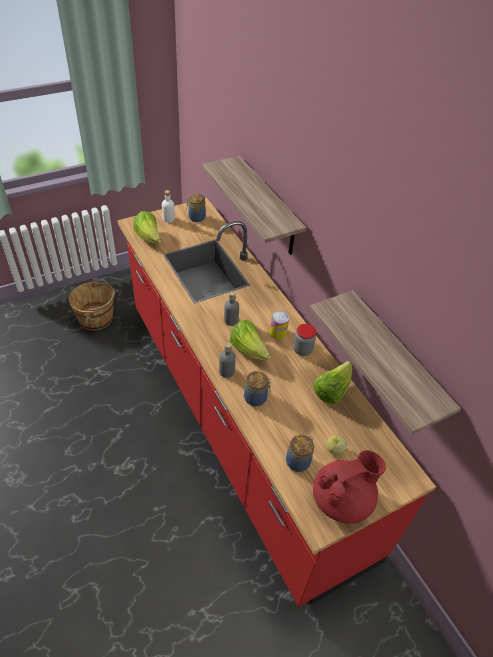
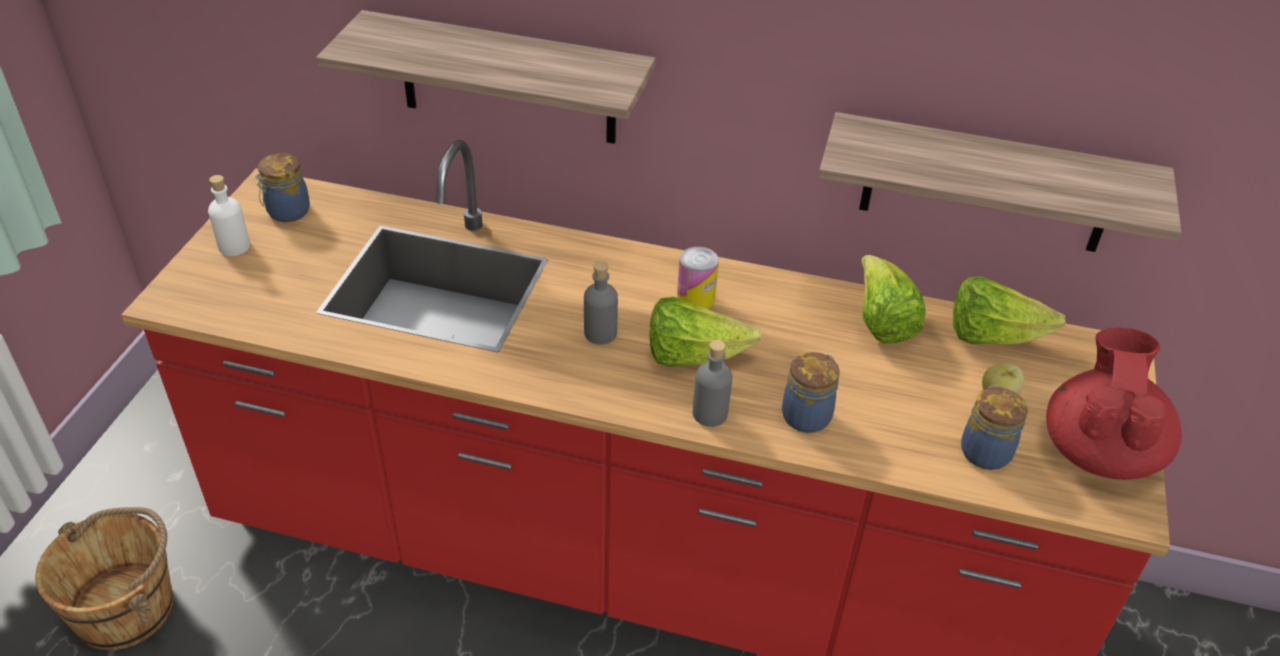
camera: 45 degrees left, 5 degrees down
lettuce [133,211,162,244] -> lettuce moved to [953,277,1066,344]
jar [293,324,316,356] -> none

